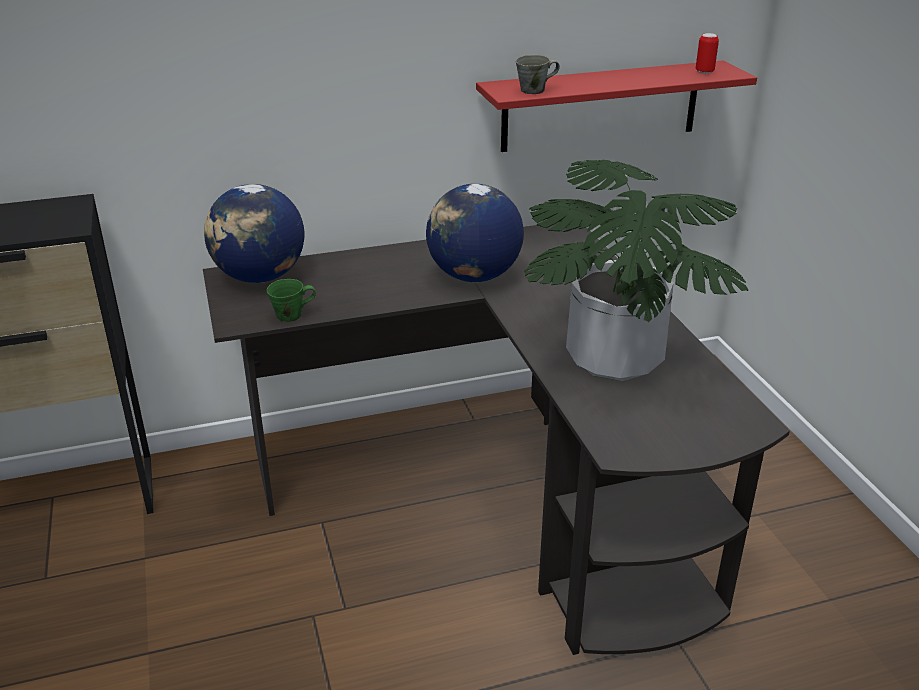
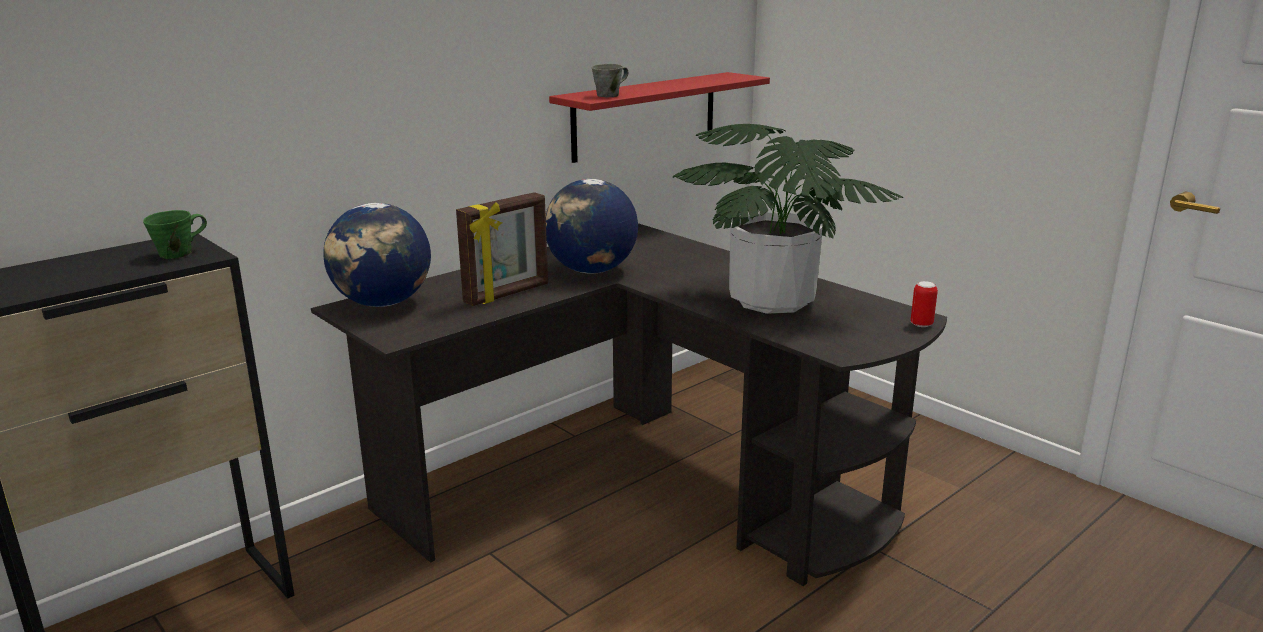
camera: 25 degrees left, 10 degrees down
green mug [266,279,316,322] -> green mug moved to [143,210,207,259]
can [696,33,719,74] -> can moved to [911,281,938,327]
none -> picture frame [456,192,548,306]

